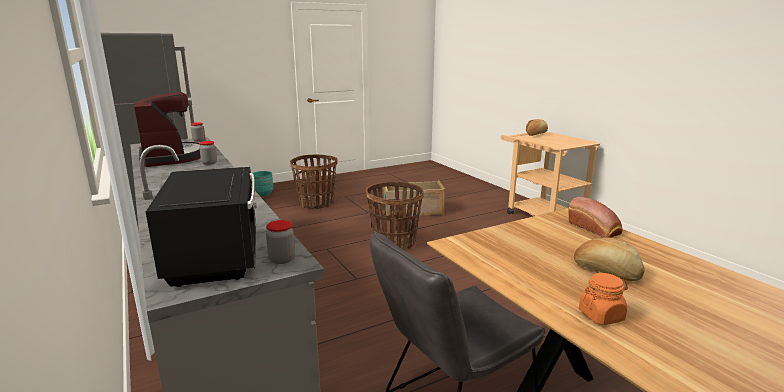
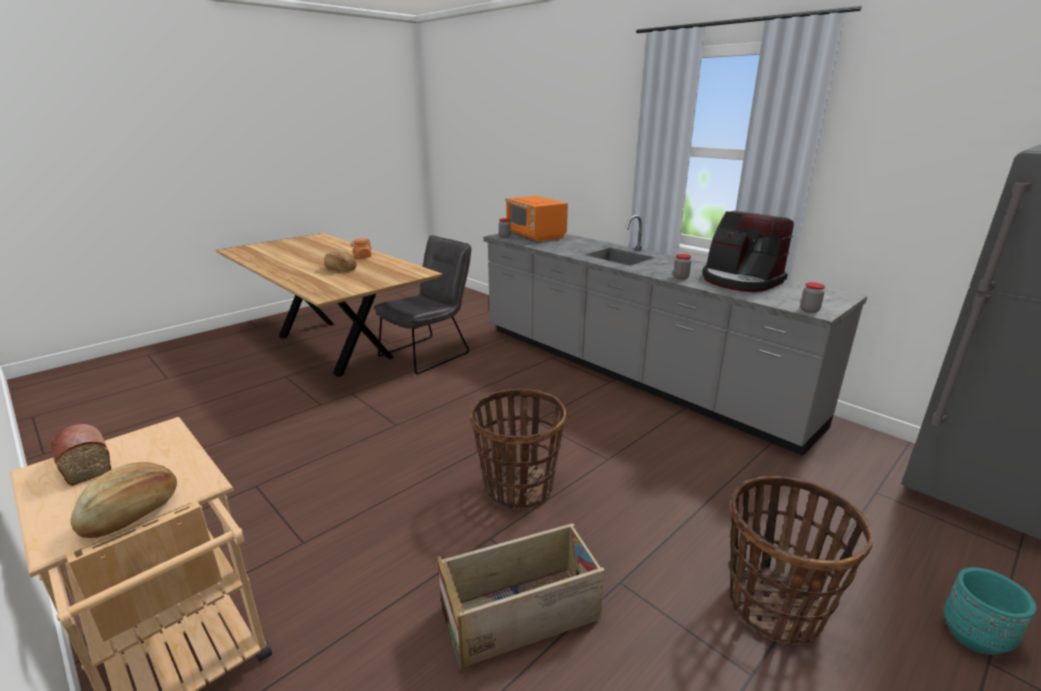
camera: 165 degrees right, 5 degrees up
black microwave [146,167,257,287] -> orange microwave [505,196,568,242]
bread [568,197,623,238] -> bread moved to [50,424,112,486]

